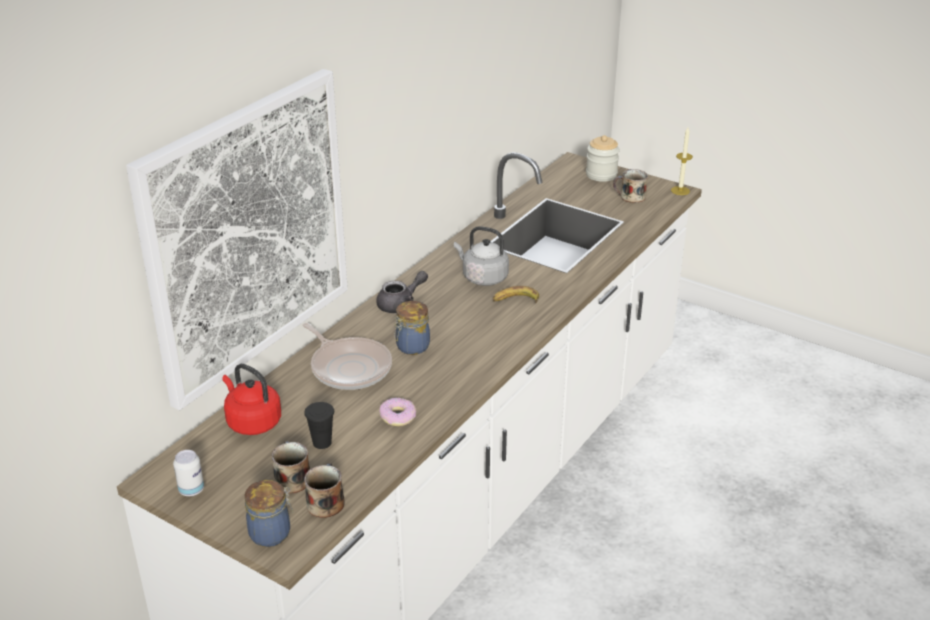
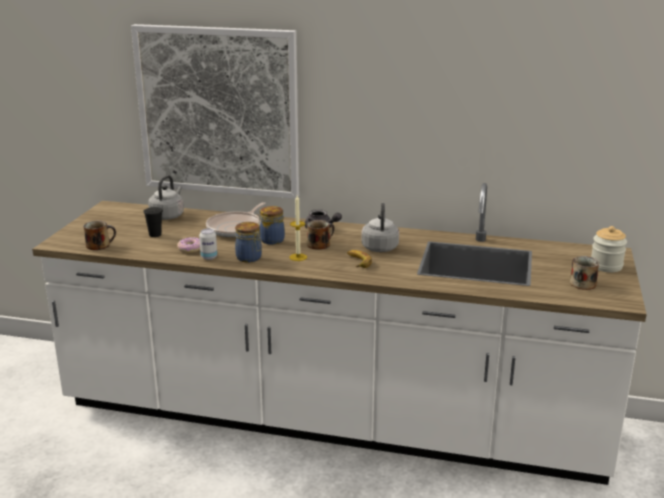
camera: 70 degrees right, 10 degrees down
can [173,450,204,496] -> can moved to [199,228,217,260]
red kettle [222,364,281,435] -> grey kettle [148,175,184,220]
jar [244,480,294,547] -> jar moved to [235,222,262,263]
mug [272,441,310,493] -> mug moved to [307,220,334,250]
candle [671,127,693,195] -> candle moved to [289,195,307,261]

